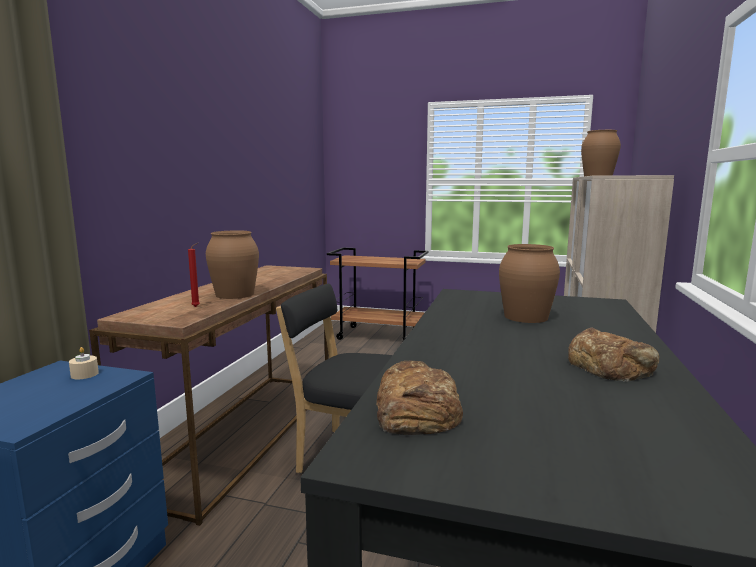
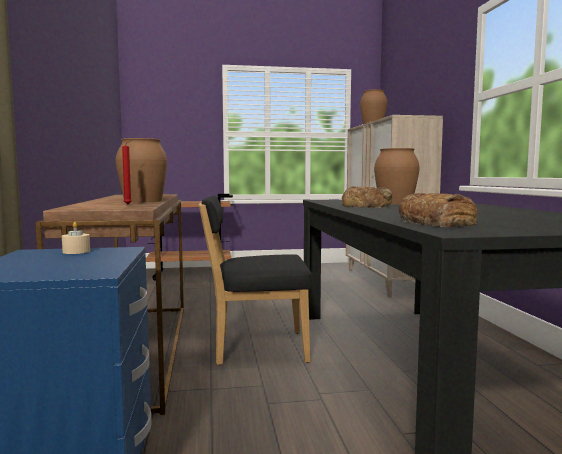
camera: 25 degrees left, 5 degrees down
bread [568,328,660,382] -> bread moved to [342,186,392,208]

